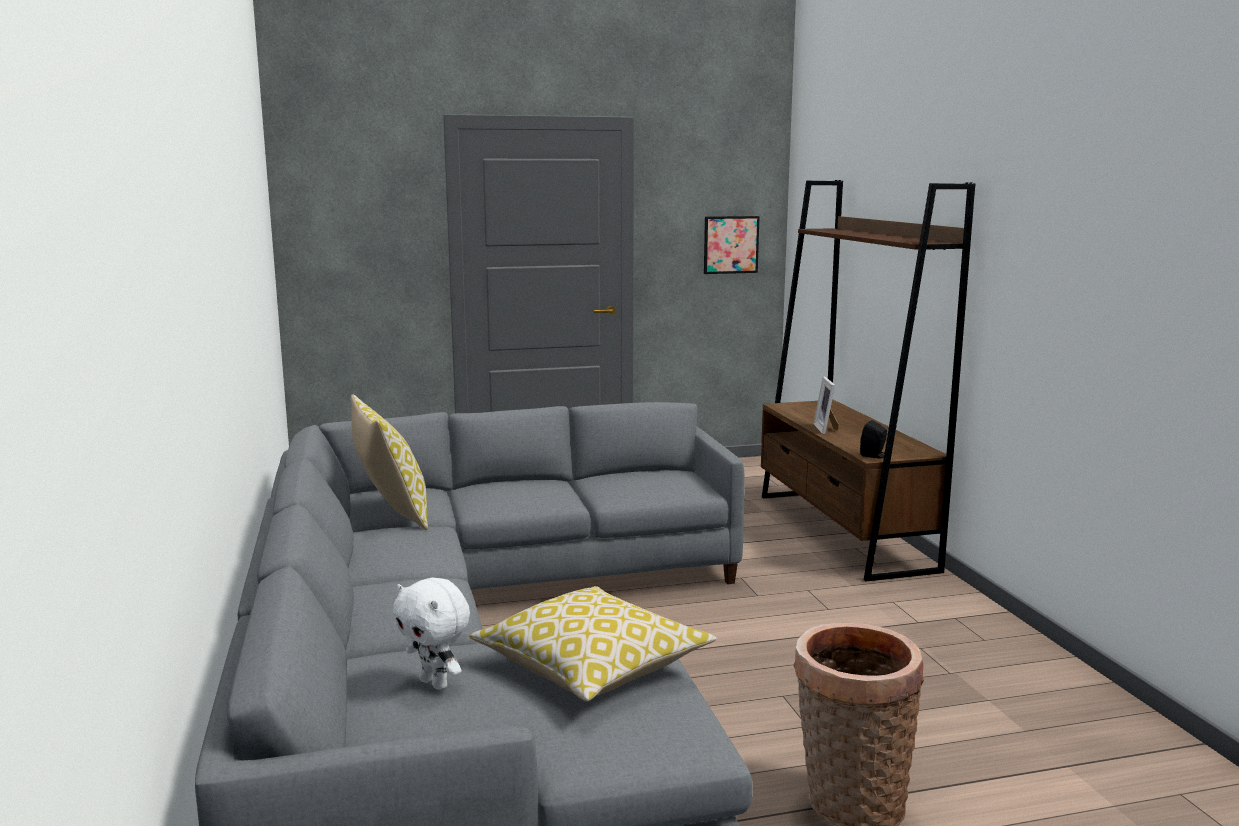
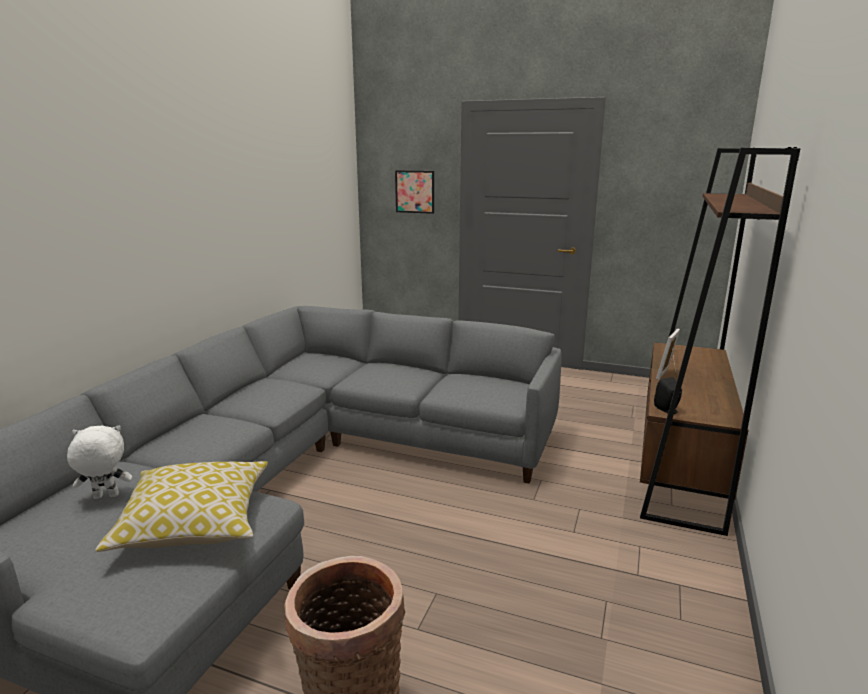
camera: 35 degrees right, 5 degrees up
pillow [351,394,428,530] -> none
white plush toy [393,577,470,690] -> white plush toy turned 90 degrees clockwise [67,426,132,499]
picture [704,216,760,274] -> picture moved to [395,170,434,214]

